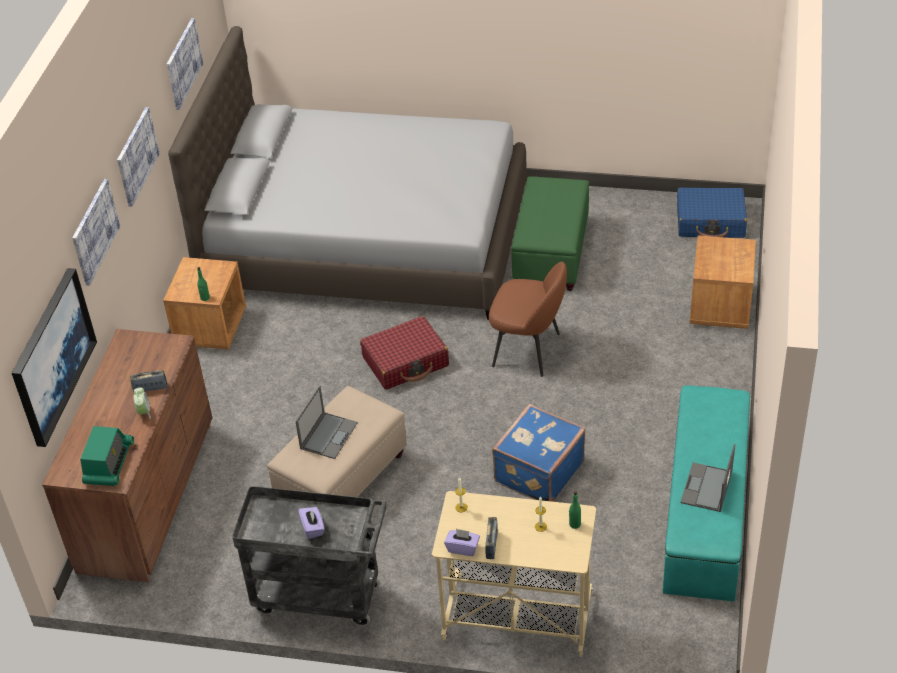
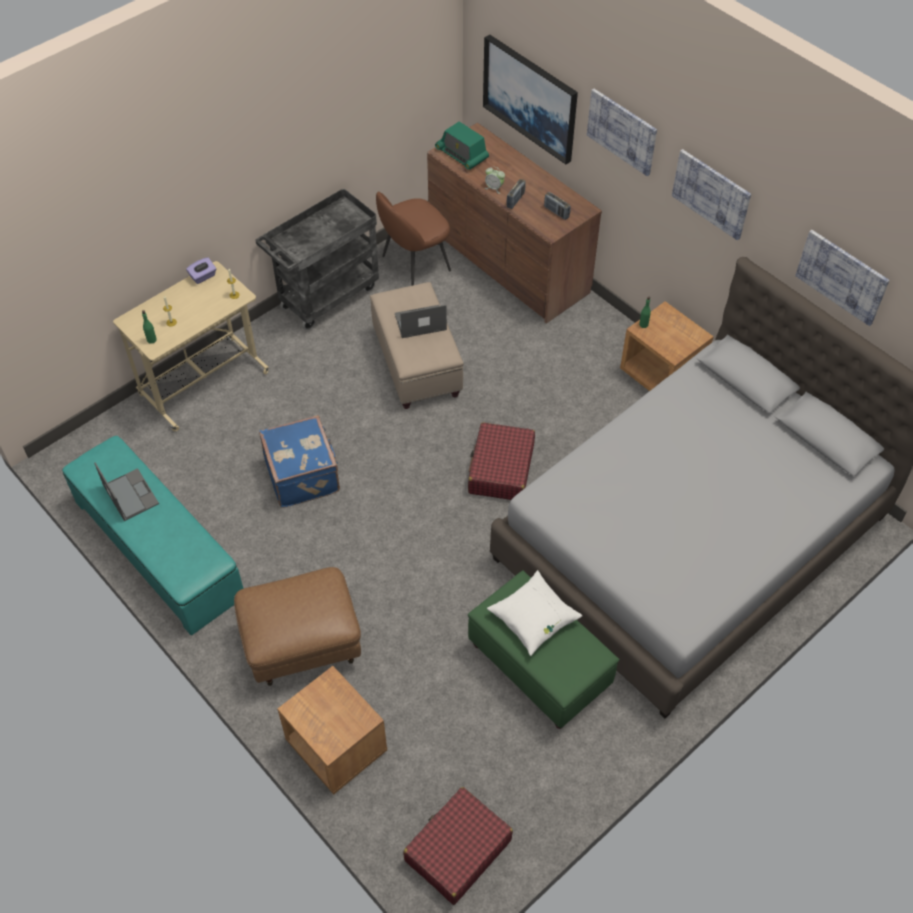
camera: 125 degrees right, 10 degrees up
laptop [295,386,358,459] -> laptop turned 105 degrees clockwise [395,305,447,338]
purple tissue box [298,507,324,539] -> none
radio [485,517,498,559] -> radio moved to [544,192,571,220]
brown chair [489,262,567,377] -> brown chair moved to [376,192,451,286]
blue suitcase [677,187,747,238] -> red suitcase [403,787,513,905]
none -> brown ottoman [234,567,361,686]
none -> white pillow [487,570,582,656]

